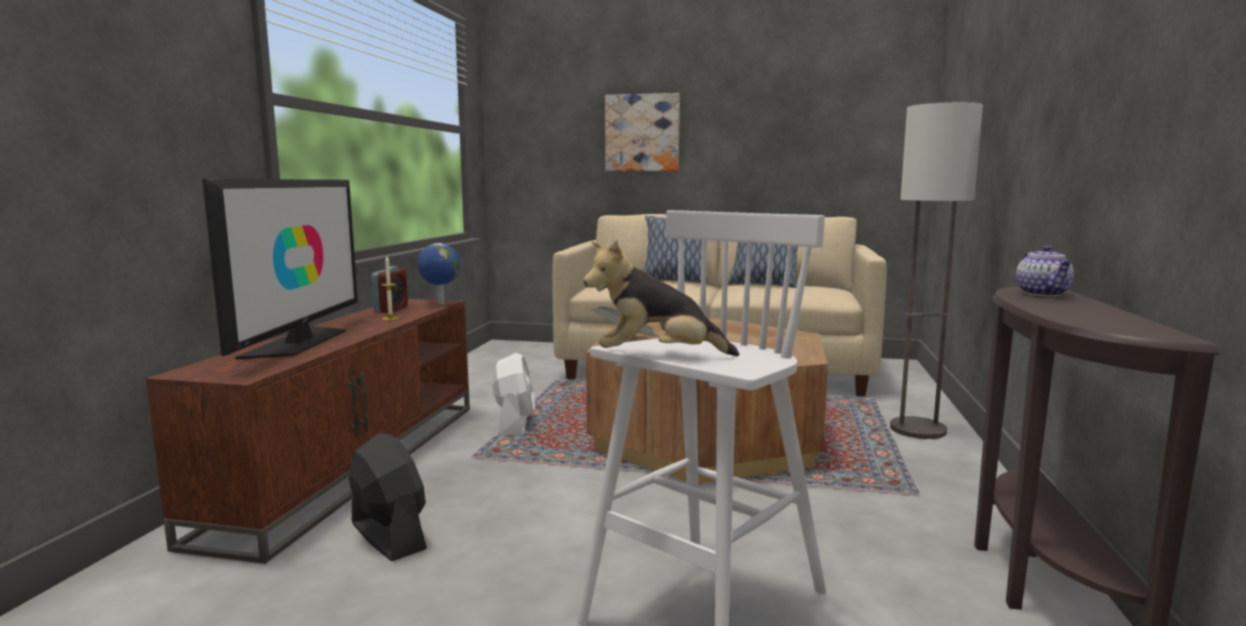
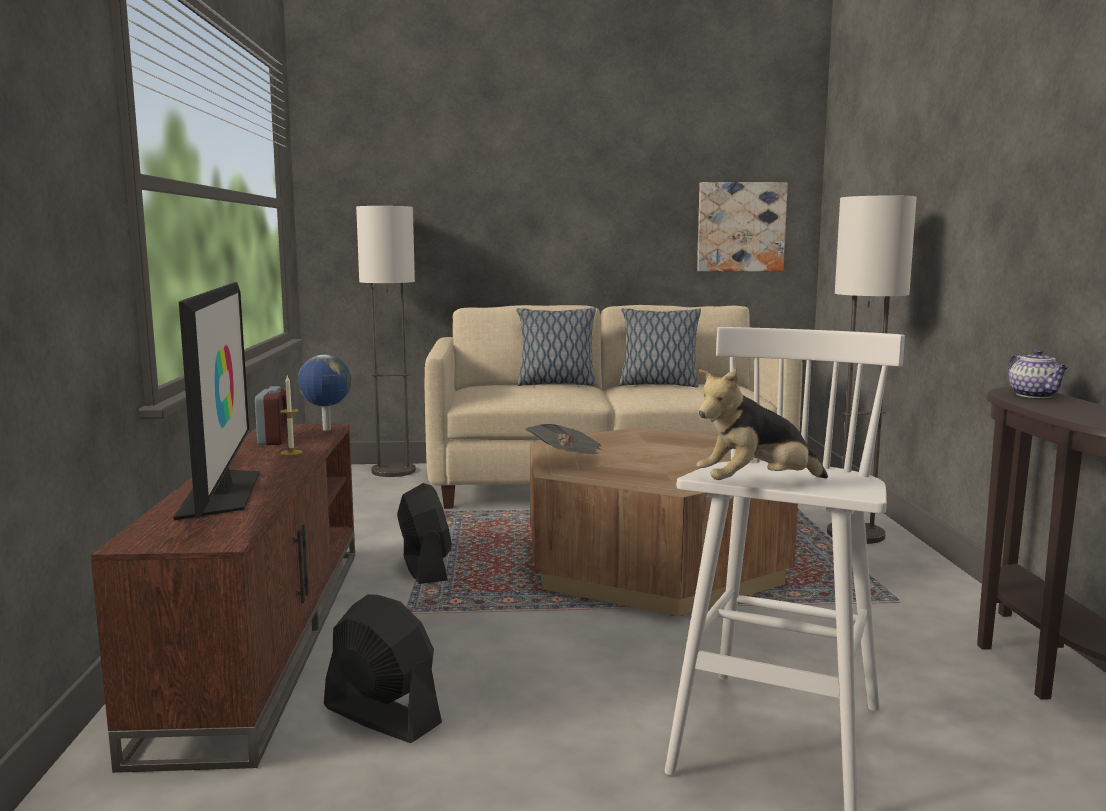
camera: 15 degrees left, 0 degrees up
white fan [492,353,535,435] -> black fan [397,483,452,584]
picture [605,93,680,171] -> picture moved to [697,182,788,272]
none -> floor lamp [356,206,416,477]

